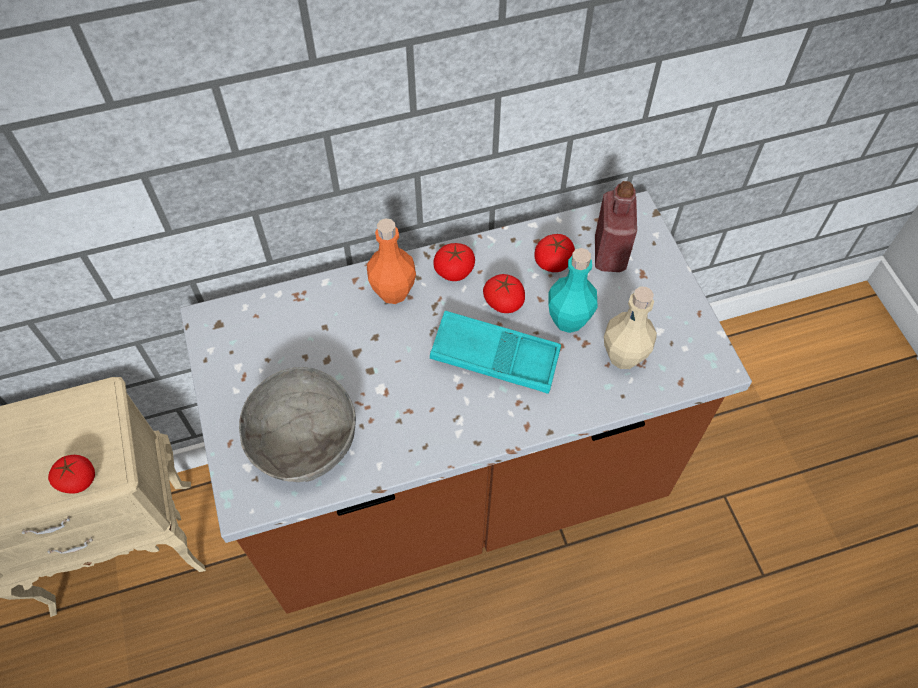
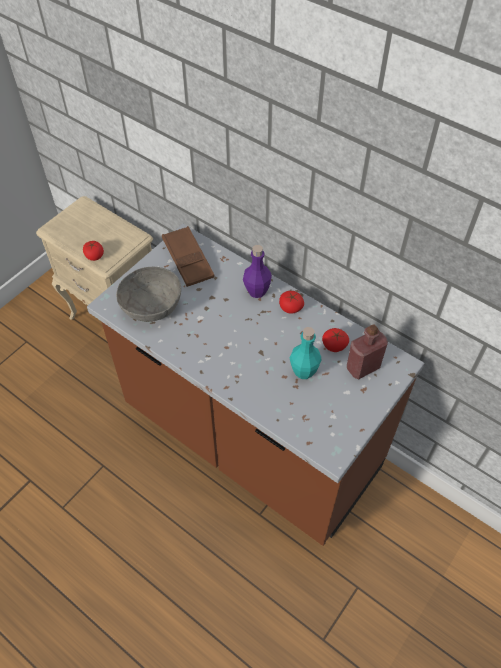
camera: 55 degrees right, 5 degrees down
orange bottle [367,218,416,304] -> purple bottle [243,245,272,298]
turquoise tray [430,311,561,394] -> none
tomato [483,274,525,313] -> none
beige bottle [604,287,657,369] -> none
none -> brown tray [162,226,214,287]

